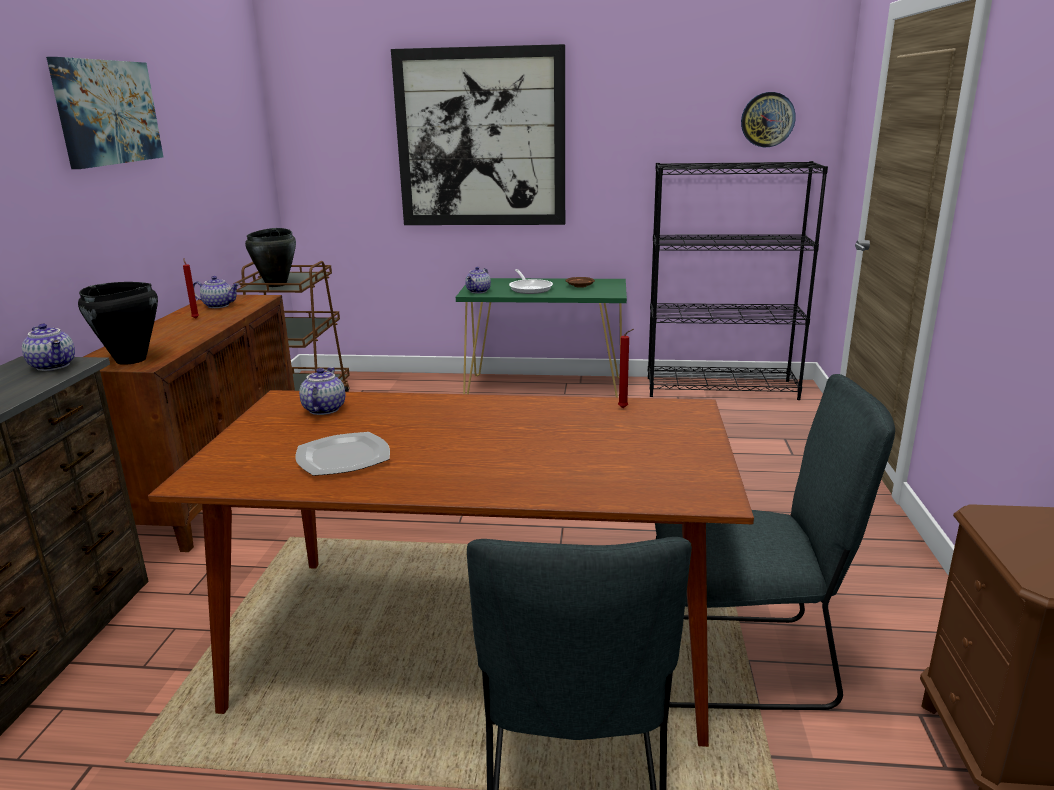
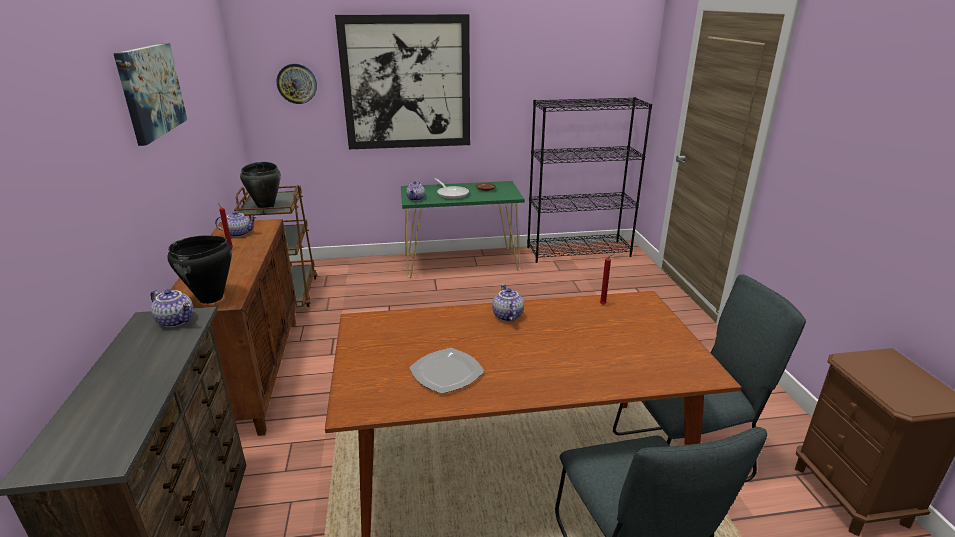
camera: 15 degrees left, 5 degrees up
teapot [299,367,345,415] -> teapot moved to [492,284,524,322]
wall clock [741,92,796,147] -> wall clock moved to [276,64,317,104]

